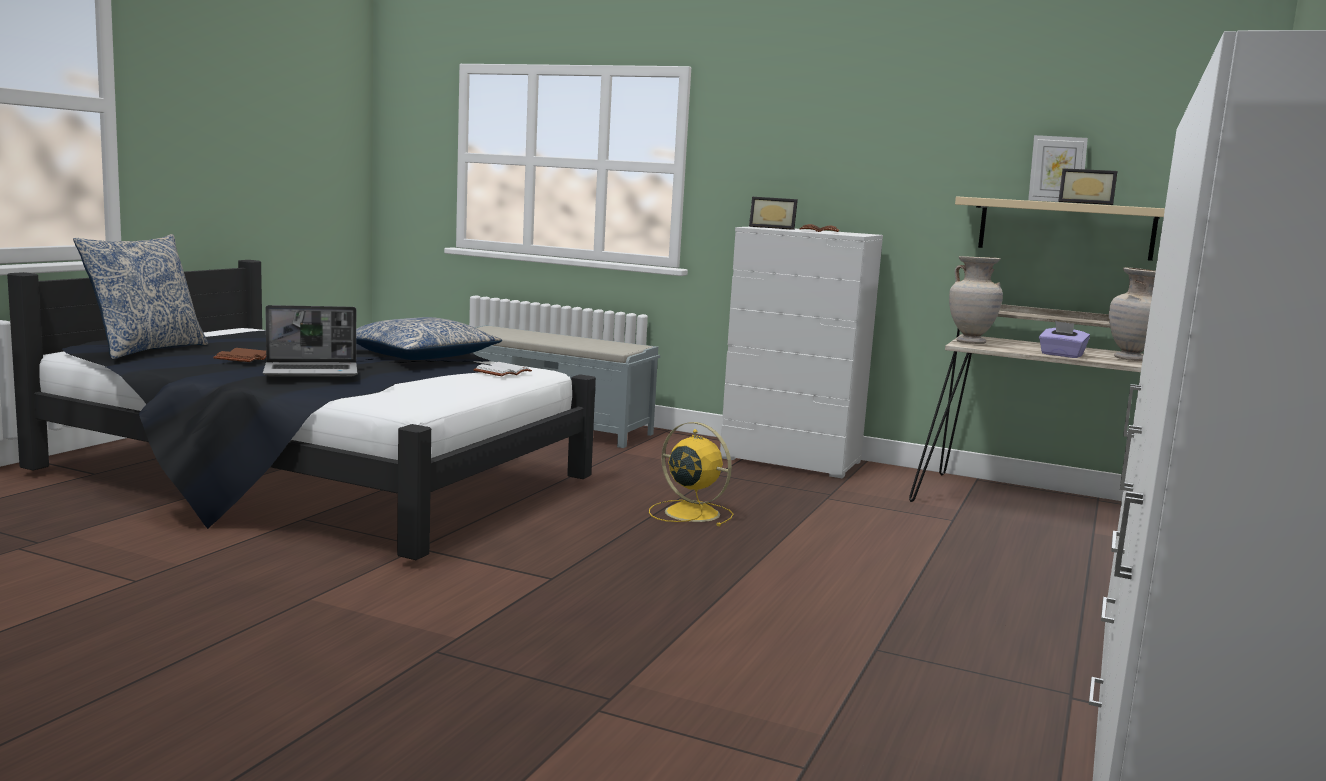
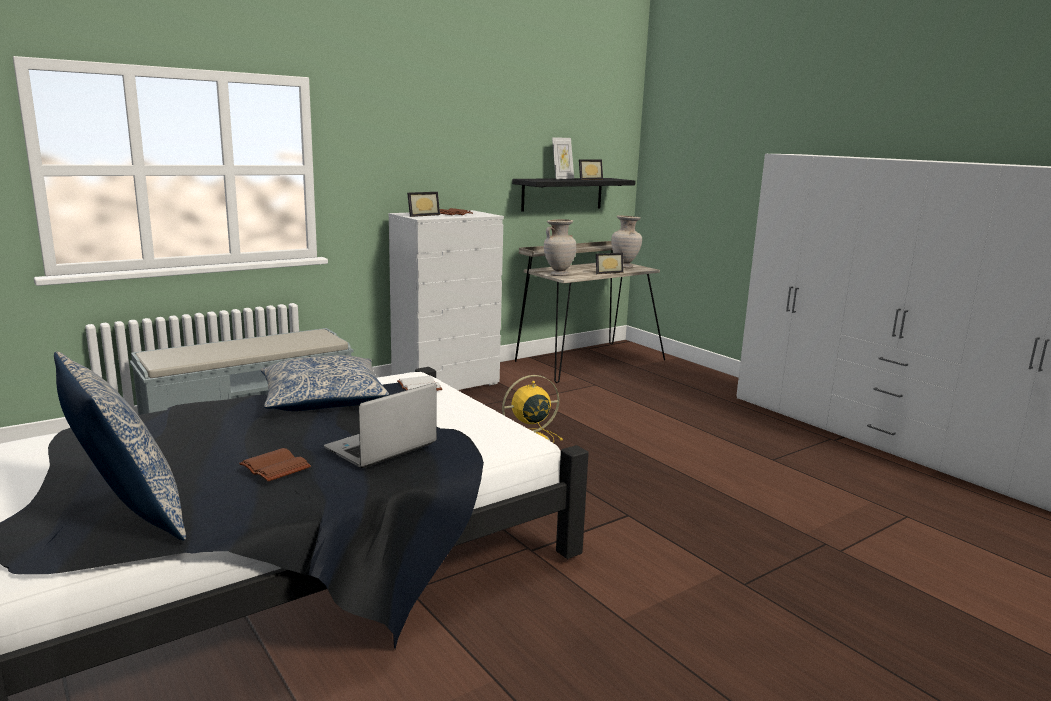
camera: 60 degrees left, 5 degrees up
laptop [263,305,358,376] -> laptop turned 150 degrees counterclockwise [324,383,437,468]
beige shelf [955,196,1165,261] -> black shelf [512,178,635,212]
purple tissue box [1039,321,1090,358] -> picture frame [596,253,624,274]

